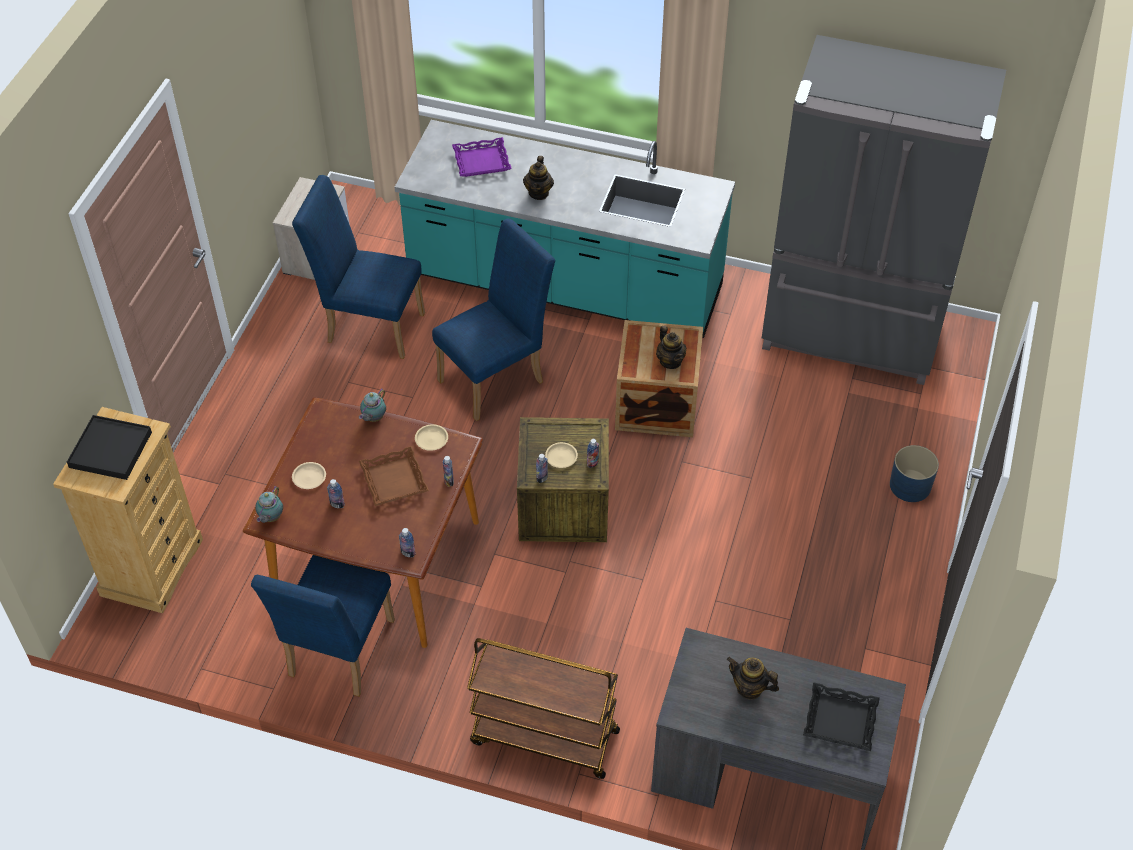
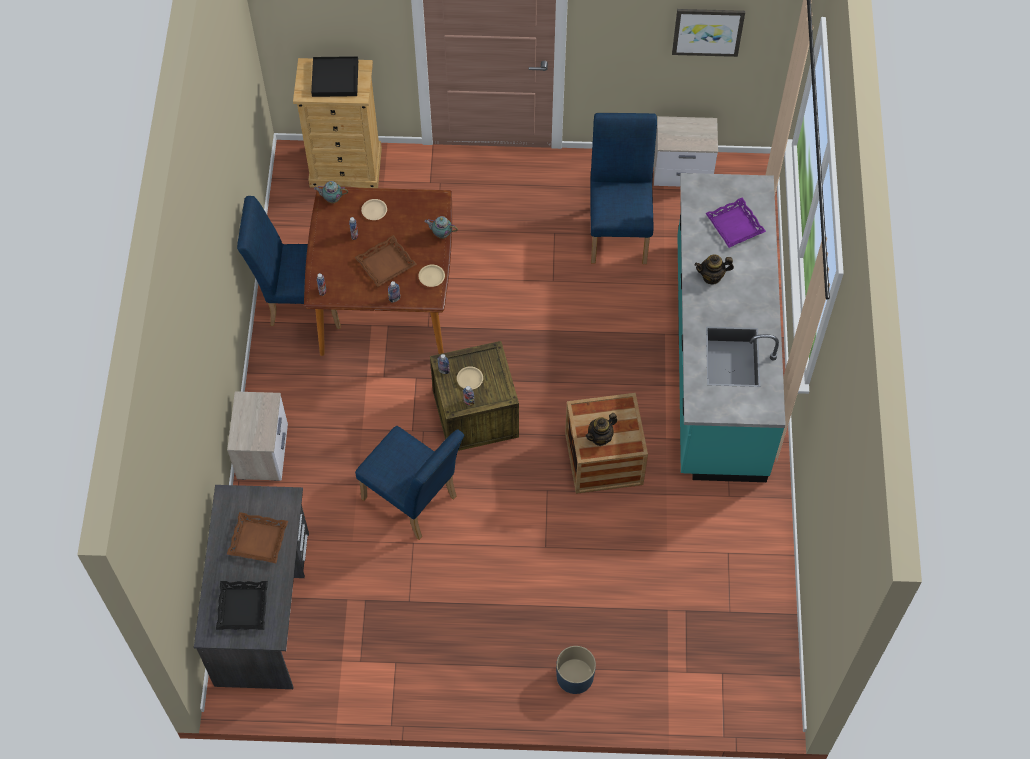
camera: 75 degrees right, 10 degrees up
blue chair [432,219,555,421] -> blue chair moved to [355,426,464,540]
brown cart [467,638,620,779] -> nightstand [227,391,288,481]
teapot [727,657,779,699] -> brown tray [227,512,288,563]
grey fridge [762,35,1006,385] -> none
none -> picture [672,9,745,57]

